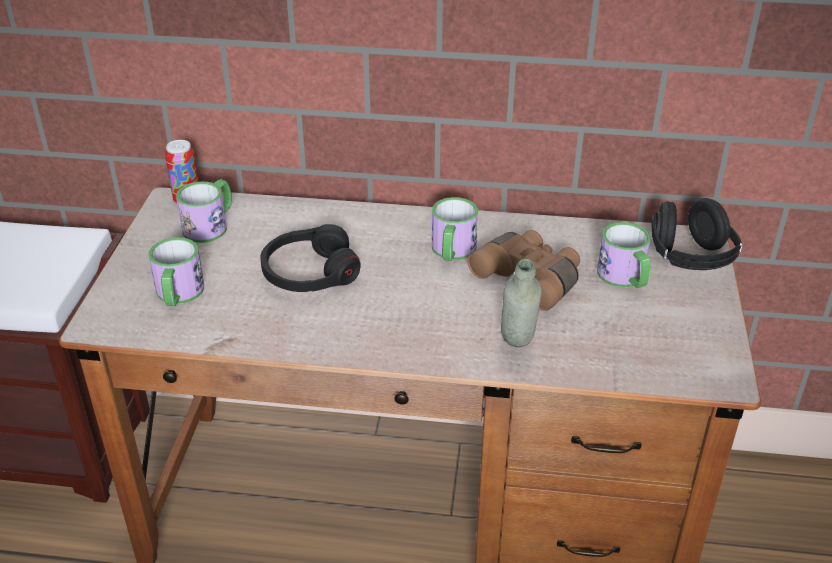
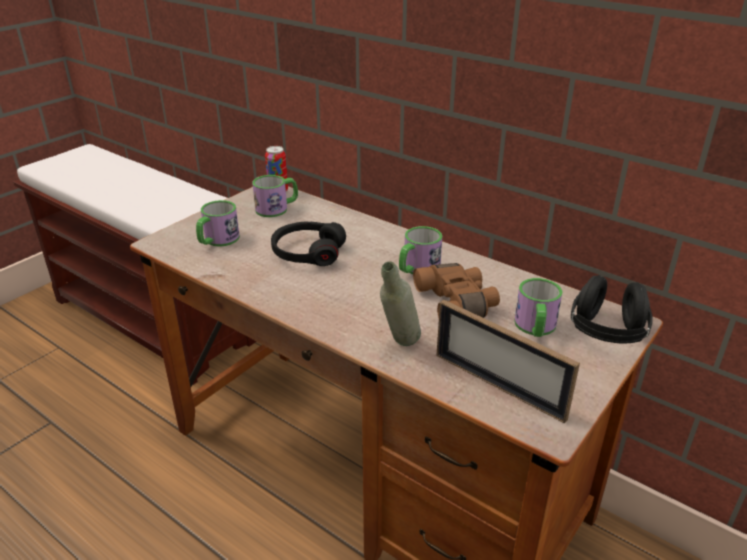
camera: 30 degrees right, 5 degrees down
none -> picture frame [436,299,580,423]

